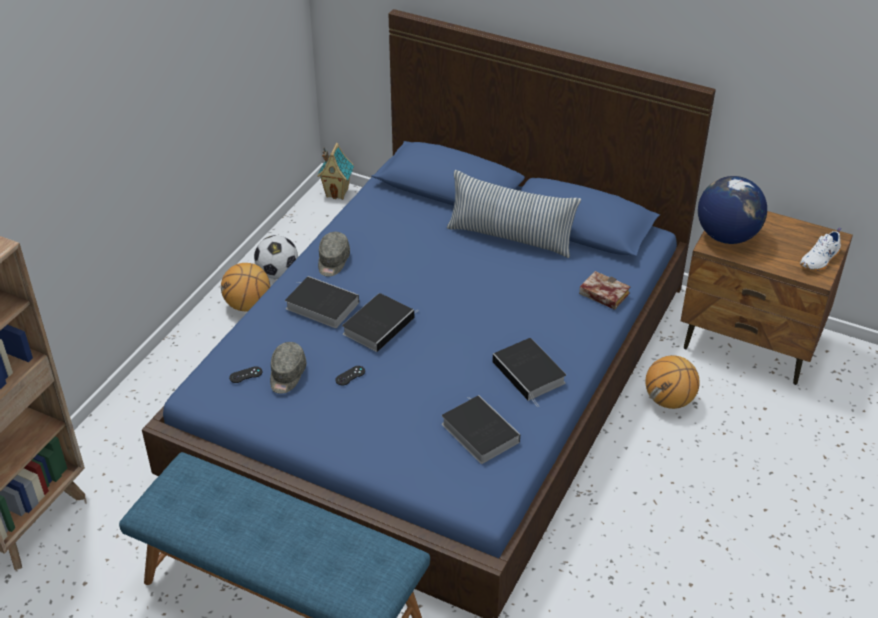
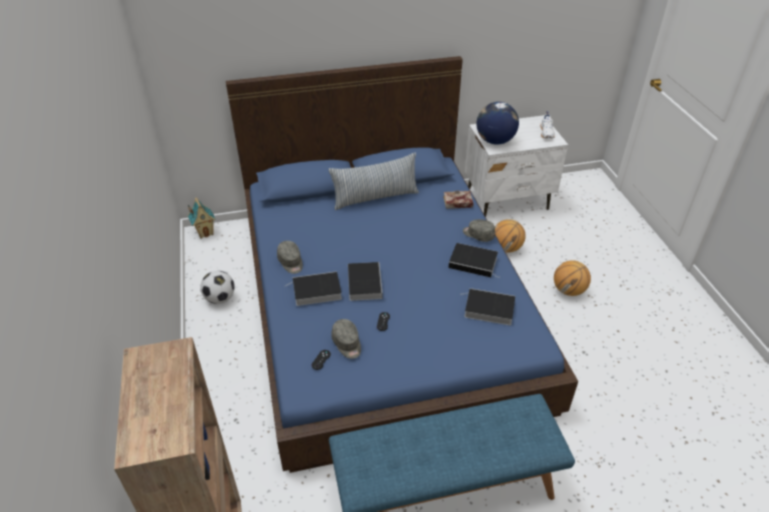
camera: 40 degrees left, 0 degrees up
basketball [221,263,270,312] -> basketball moved to [554,260,591,296]
brown nightstand [681,211,853,385] -> white nightstand [465,115,568,217]
none -> grey cap [463,219,495,242]

